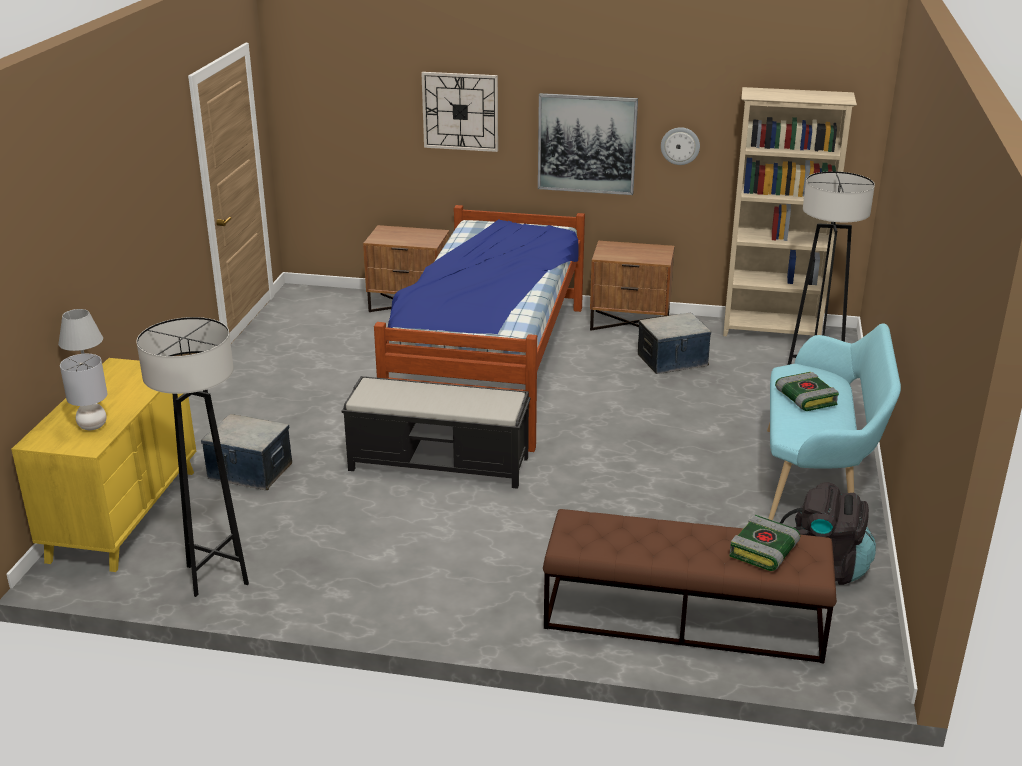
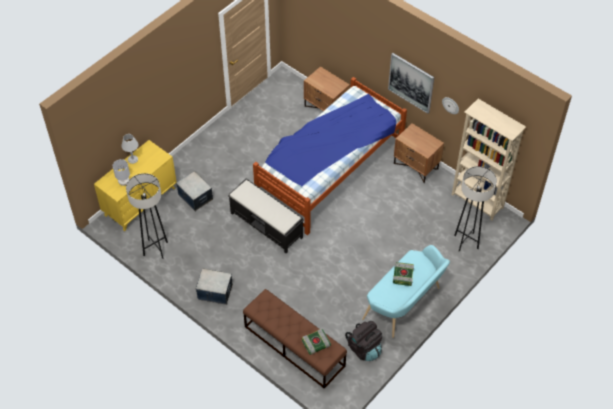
camera: 30 degrees right, 25 degrees up
wall clock [421,72,498,152] -> none
storage box [638,313,711,374] -> storage box moved to [196,268,233,305]

